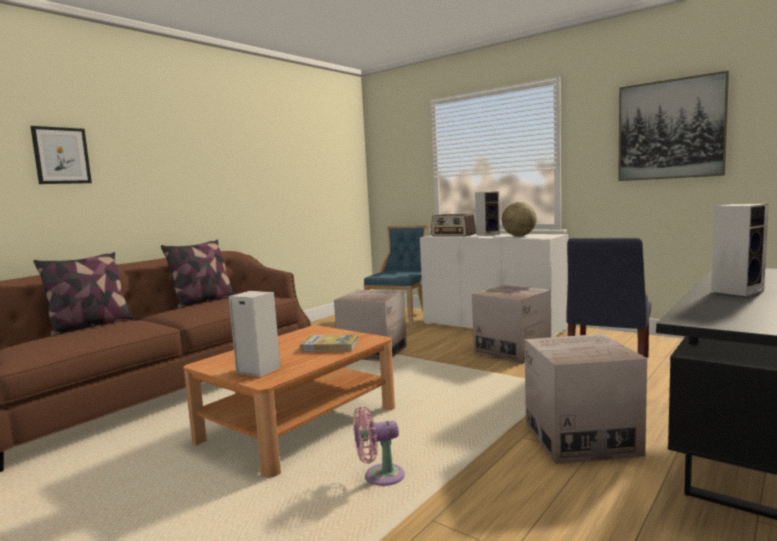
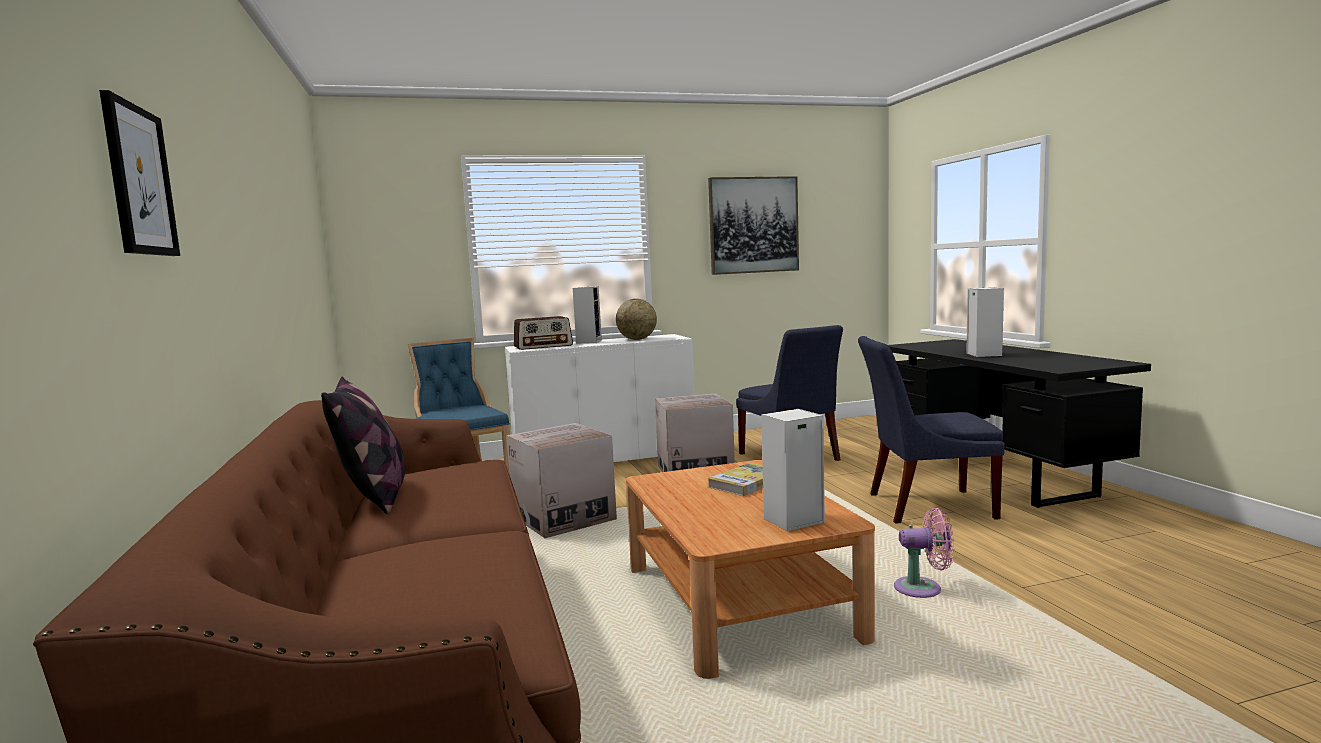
camera: 55 degrees left, 0 degrees up
pillow [33,252,134,336] -> none
pink fan [353,407,405,486] -> pink fan turned 105 degrees counterclockwise [894,508,954,598]
cardboard box [525,334,647,464] -> blue chair [858,336,1005,523]

